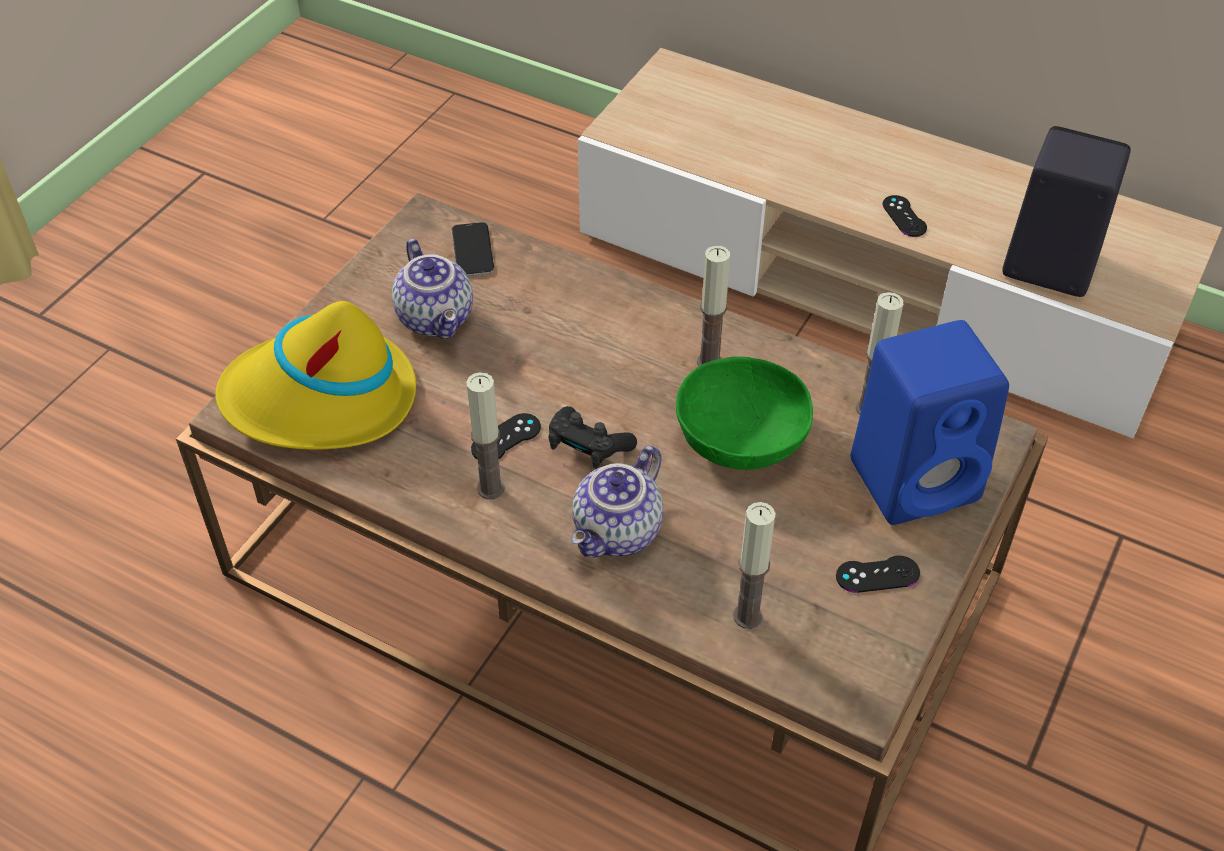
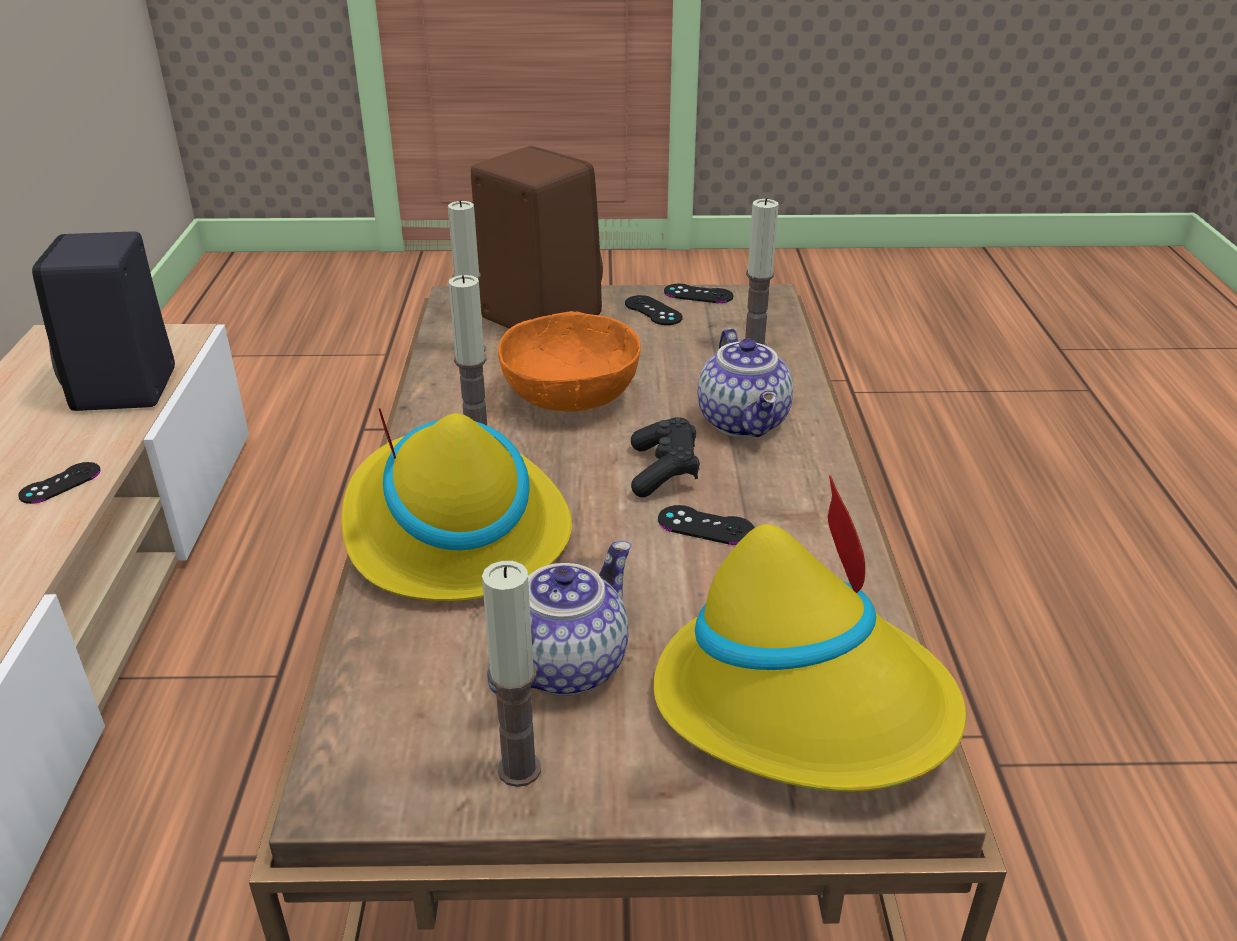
camera: 120 degrees left, 15 degrees down
phone [452,222,494,276] -> none
candle [466,372,504,499] -> candle moved to [482,561,541,787]
teapot [571,446,663,558] -> teapot turned 75 degrees clockwise [698,328,793,438]
green bowl [676,356,813,470] -> orange bowl [498,311,641,412]
blue speaker [851,320,1009,525] -> brown speaker [471,146,603,329]
none -> yellow hat [341,408,572,601]
none -> black game controller [664,284,734,303]

